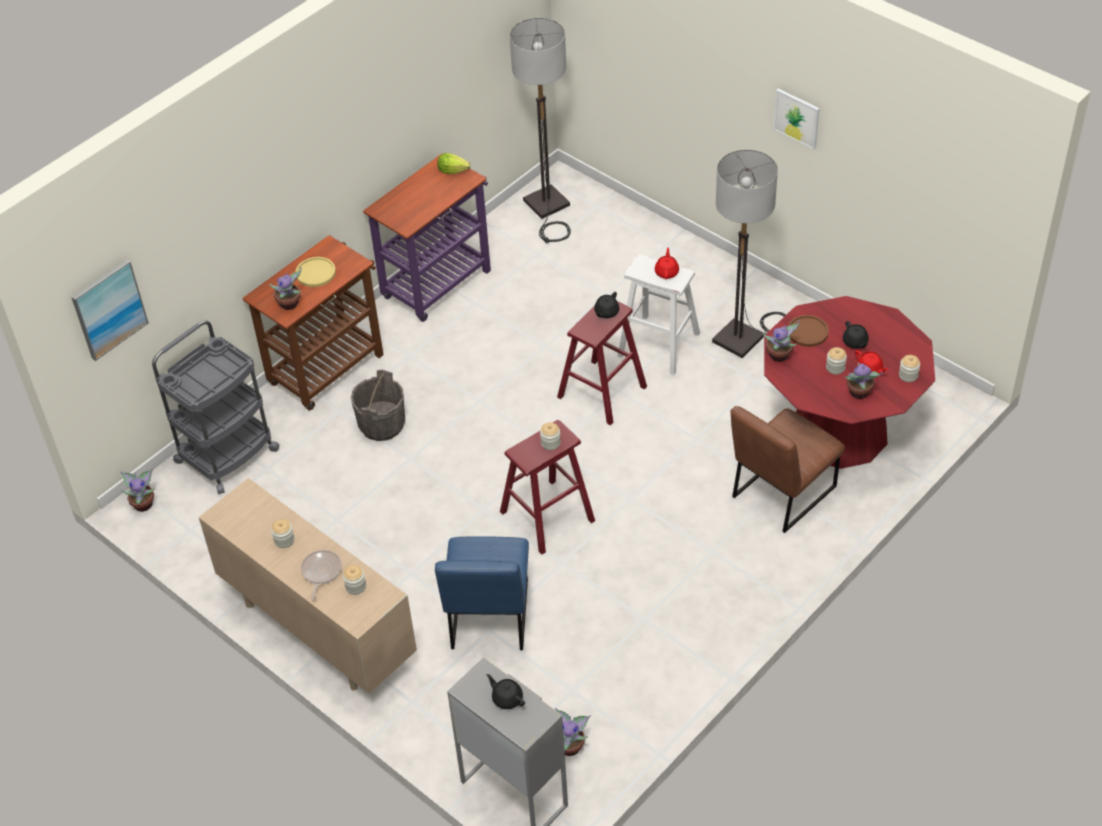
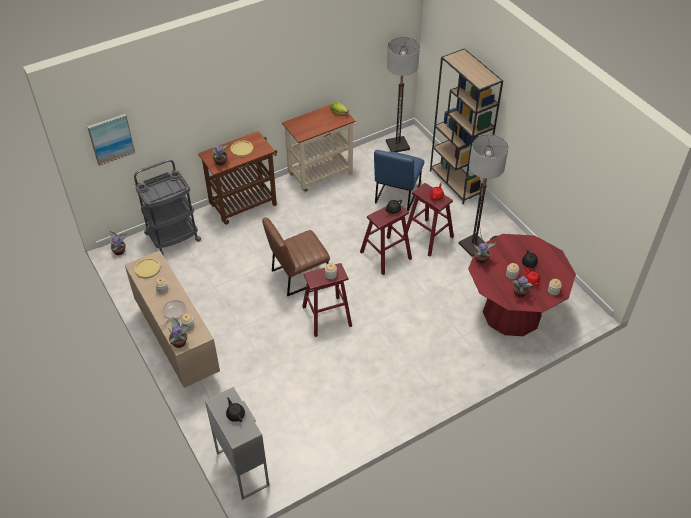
camera: 15 degrees right, 0 degrees up
grey bucket [351,370,405,441] -> none
purple cart [363,153,491,322] -> beige cart [282,104,357,193]
blue chair [435,536,529,650] -> blue chair moved to [374,150,424,211]
potted plant [555,708,591,756] -> potted plant moved to [168,317,190,348]
white stool [617,254,700,375] -> red stool [403,183,454,257]
brown chair [731,406,845,533] -> brown chair moved to [262,217,330,296]
picture [774,89,820,150] -> none
brown plate [788,315,829,347] -> none
none -> yellow plate [134,258,160,279]
none -> bookcase [430,48,503,204]

